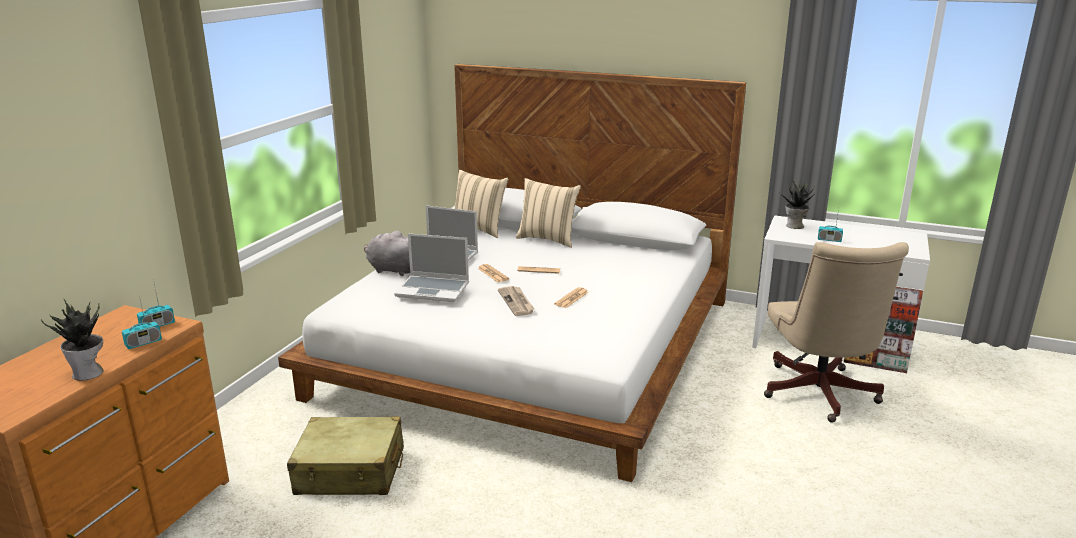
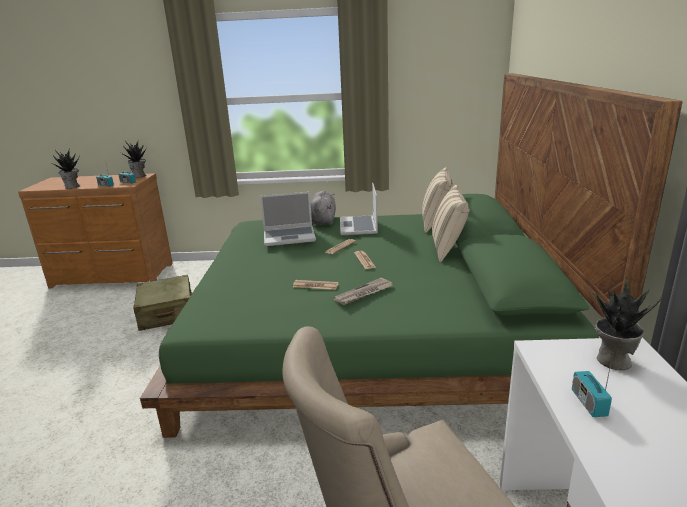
camera: 70 degrees right, 0 degrees up
white bed [278,64,746,482] -> green bed [140,73,683,438]
laptop [394,233,469,302] -> laptop turned 90 degrees counterclockwise [260,192,316,246]
newspaper [498,286,535,316] -> newspaper moved to [333,278,393,305]
none -> potted plant [121,142,147,178]

